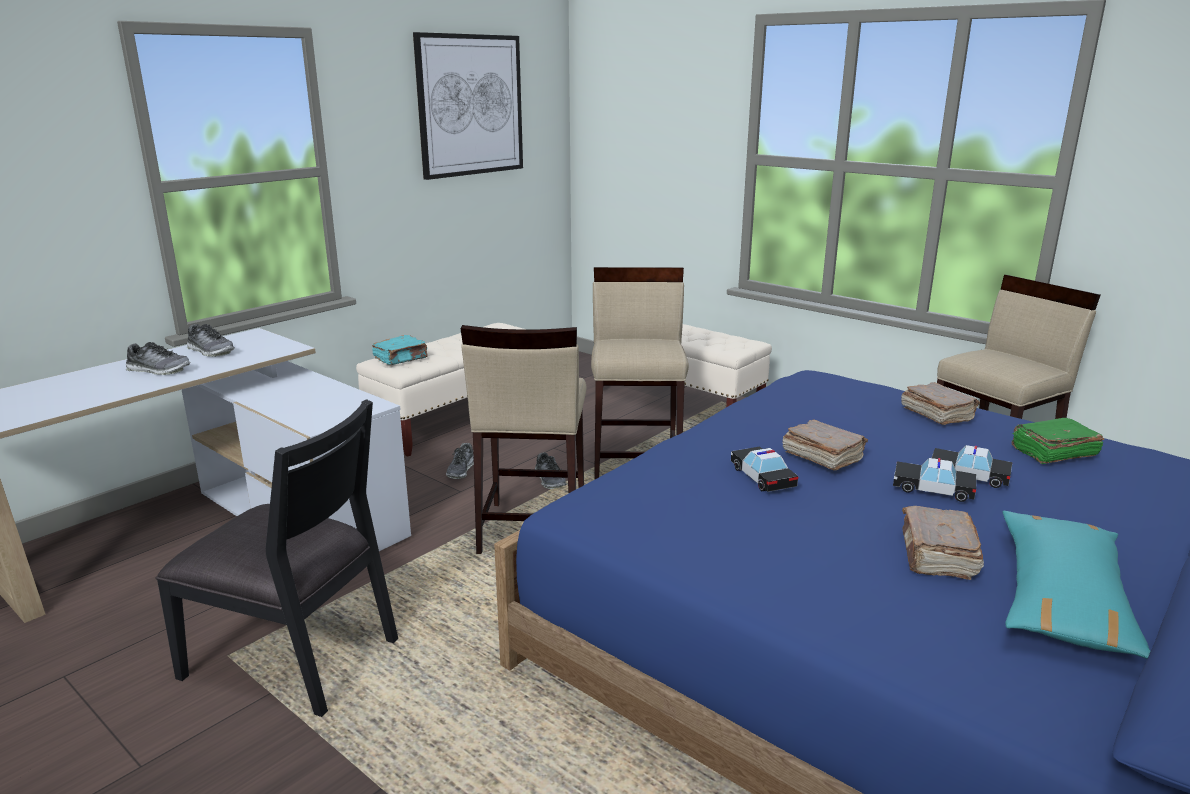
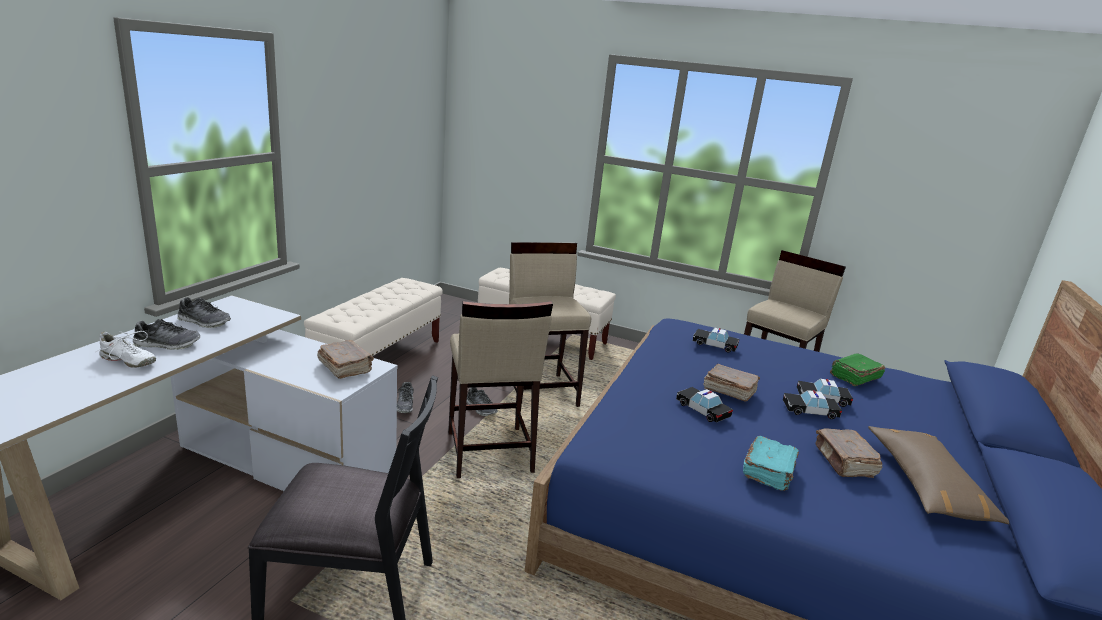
camera: 20 degrees left, 0 degrees up
turquoise book [372,335,428,365] -> turquoise book moved to [743,436,799,491]
picture [413,32,523,180] -> none
brown book [901,382,980,425] -> brown book moved to [317,340,374,379]
turquoise pillow [1002,511,1151,659] -> brown pillow [868,426,1009,524]
none -> white shoe [96,331,156,368]
none -> toy car [693,328,739,353]

